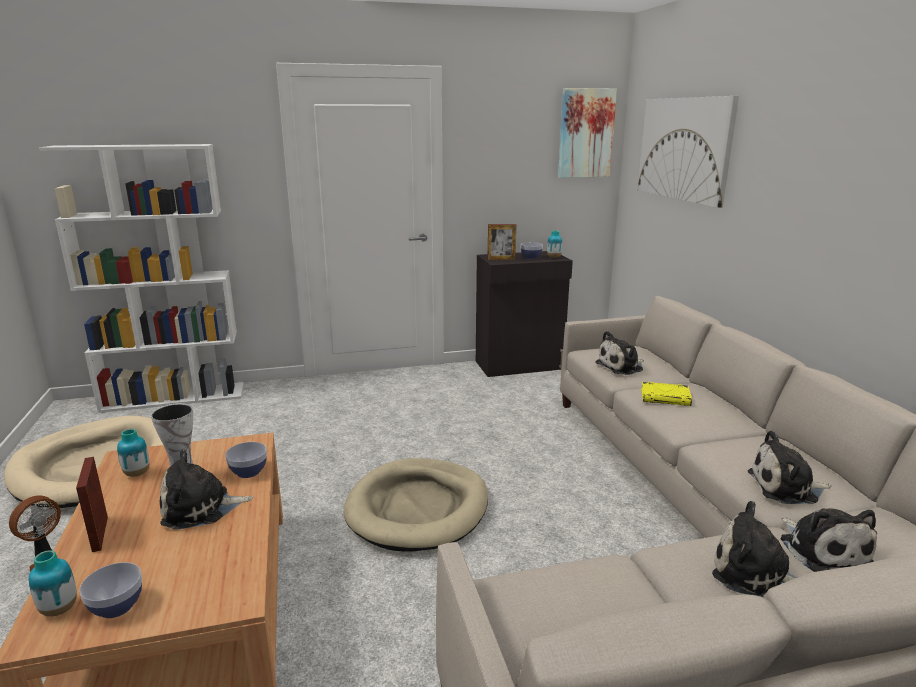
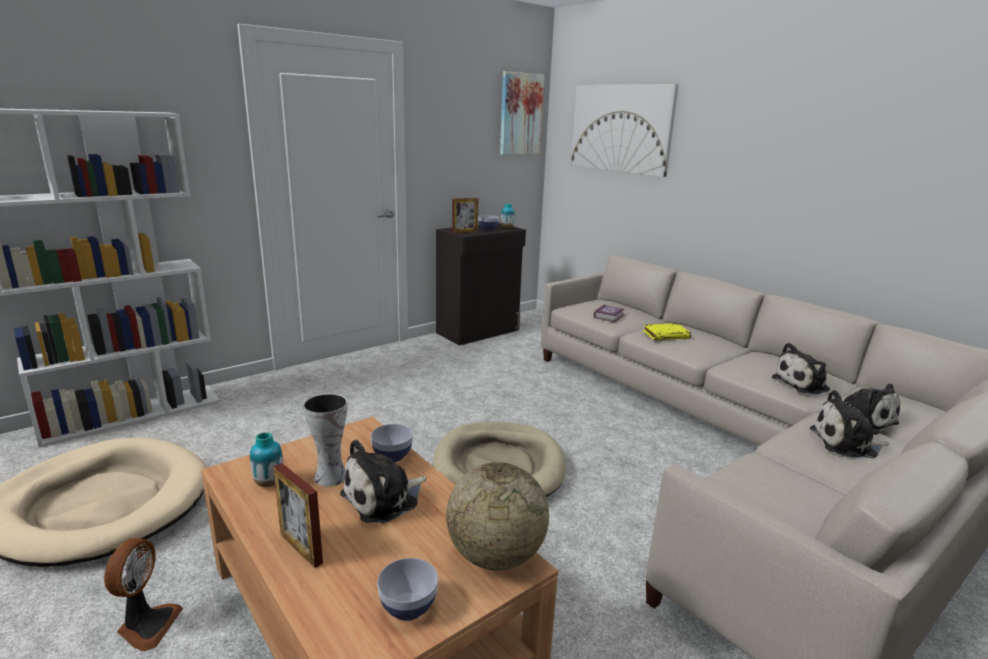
camera: 25 degrees left, 0 degrees up
vase [29,550,77,617] -> none
plush toy [595,331,643,375] -> book [594,304,624,322]
none -> globe [446,462,549,570]

